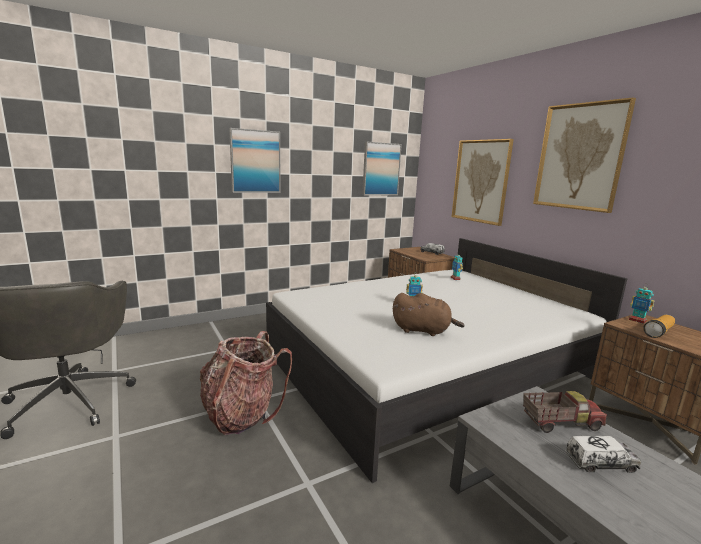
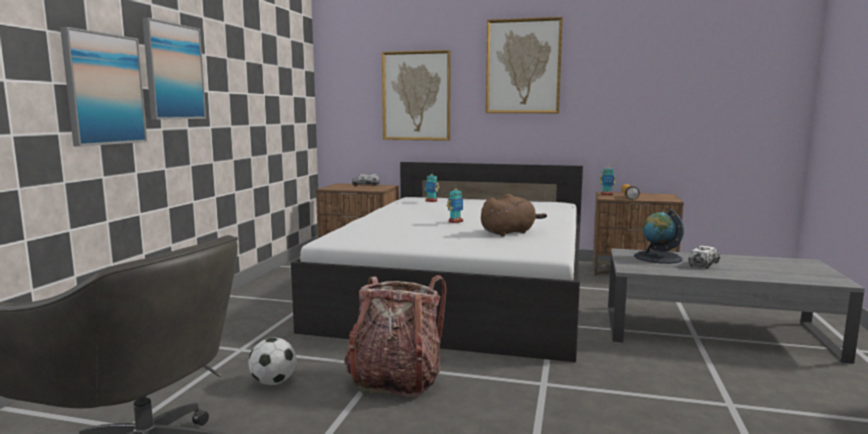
camera: 45 degrees left, 5 degrees down
picture [362,142,402,195] -> picture moved to [60,27,147,147]
toy truck [523,391,607,433] -> globe [634,209,684,264]
none -> football [248,337,296,385]

